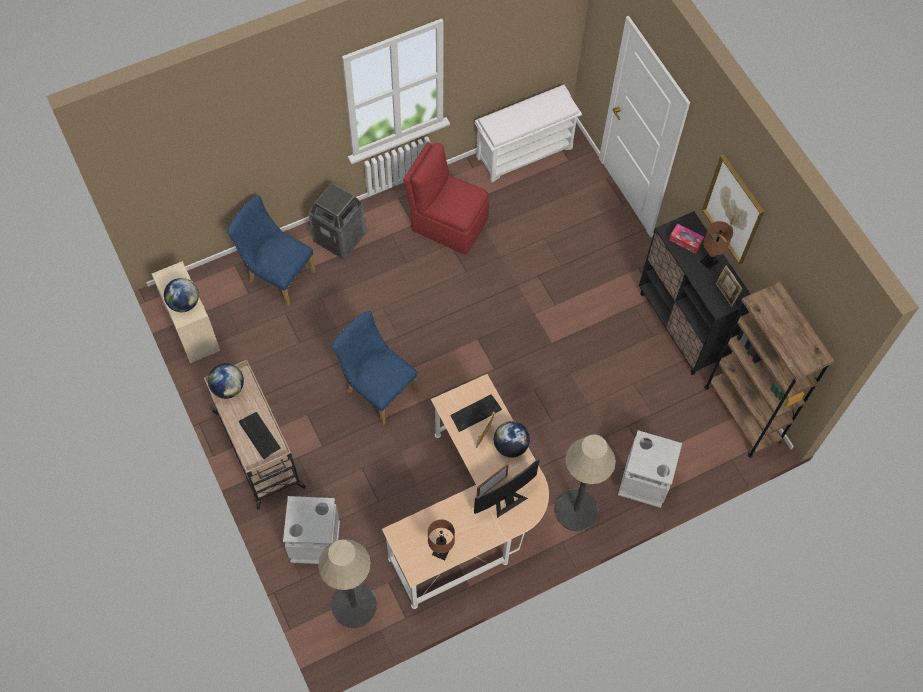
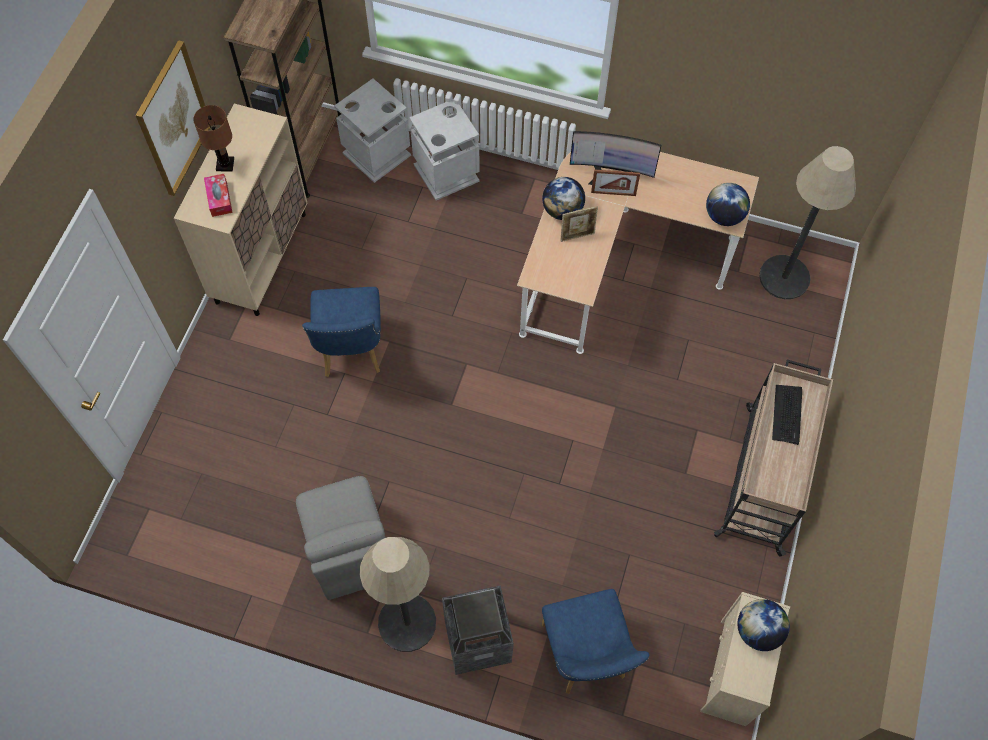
camera: 135 degrees left, 0 degrees up
globe [208,363,244,399] -> globe moved to [706,183,750,226]
grey trash can [283,496,340,564] -> grey trash can moved to [334,79,411,183]
blue chair [332,311,417,425] -> blue chair moved to [302,287,381,377]
red chair [403,143,489,255] -> grey chair [296,476,386,600]
brown table lamp [428,519,455,560] -> none
keyboard [450,394,502,432] -> none
white bench [475,85,582,182] -> none
floor lamp [554,435,616,531] -> floor lamp moved to [360,537,436,652]
black cabinet [639,211,751,375] -> beige cabinet [174,103,307,316]
picture frame [716,265,742,306] -> none

